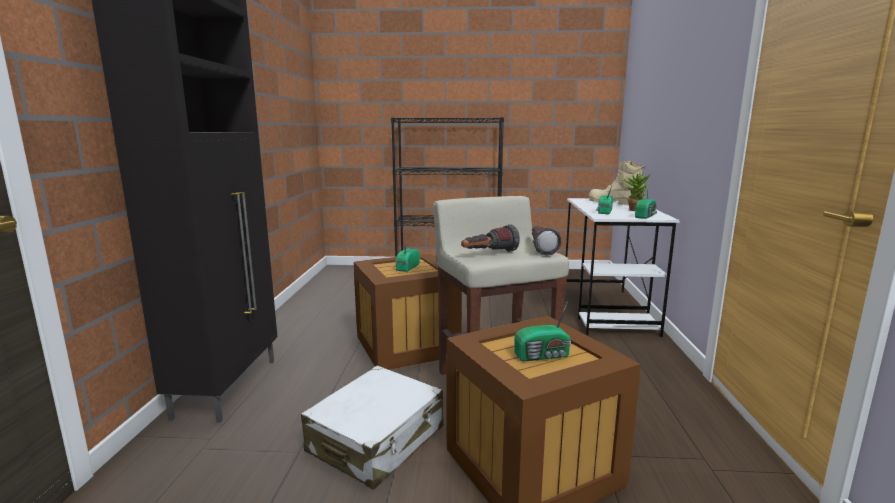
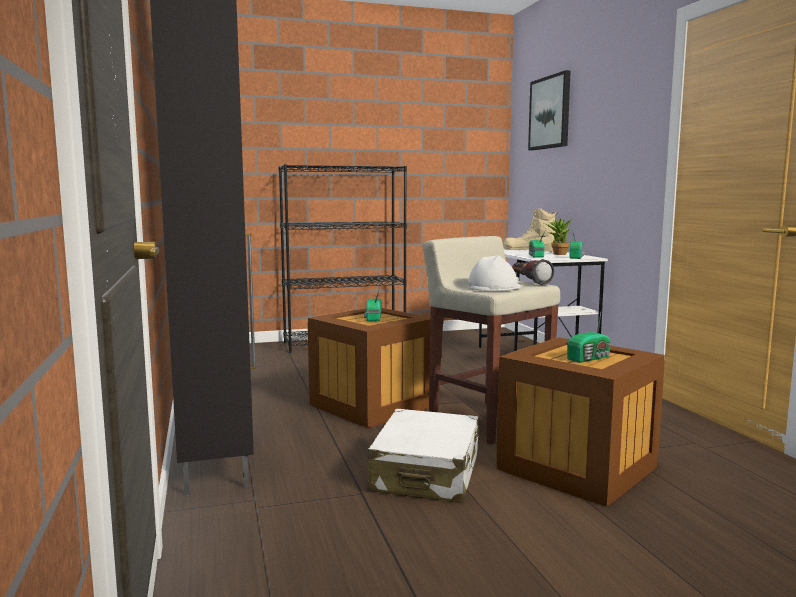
camera: 20 degrees left, 5 degrees down
flashlight [461,224,520,252] -> white hard hat [467,255,521,291]
none -> picture [528,70,571,150]

